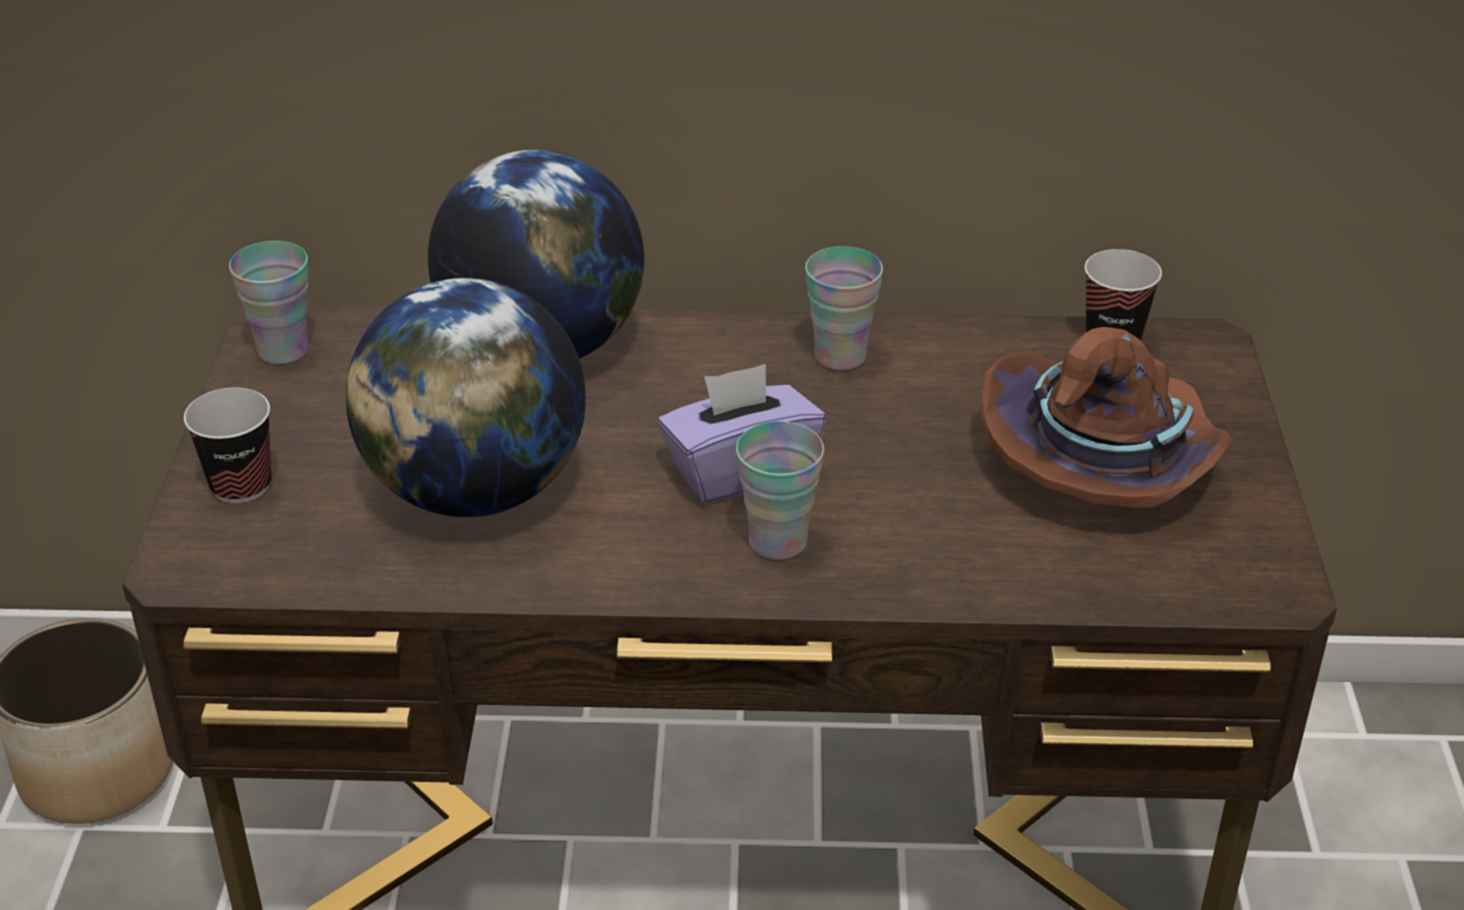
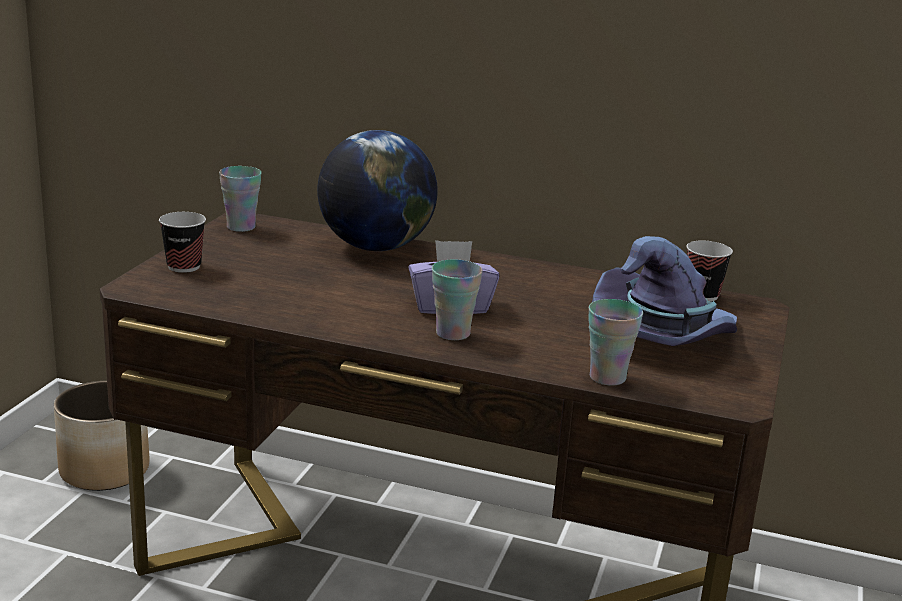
camera: 15 degrees right, 15 degrees down
globe [346,278,586,517] -> none
cup [805,246,883,370] -> cup moved to [588,299,643,386]
brown hat [981,327,1232,508] -> purple hat [592,236,737,346]

